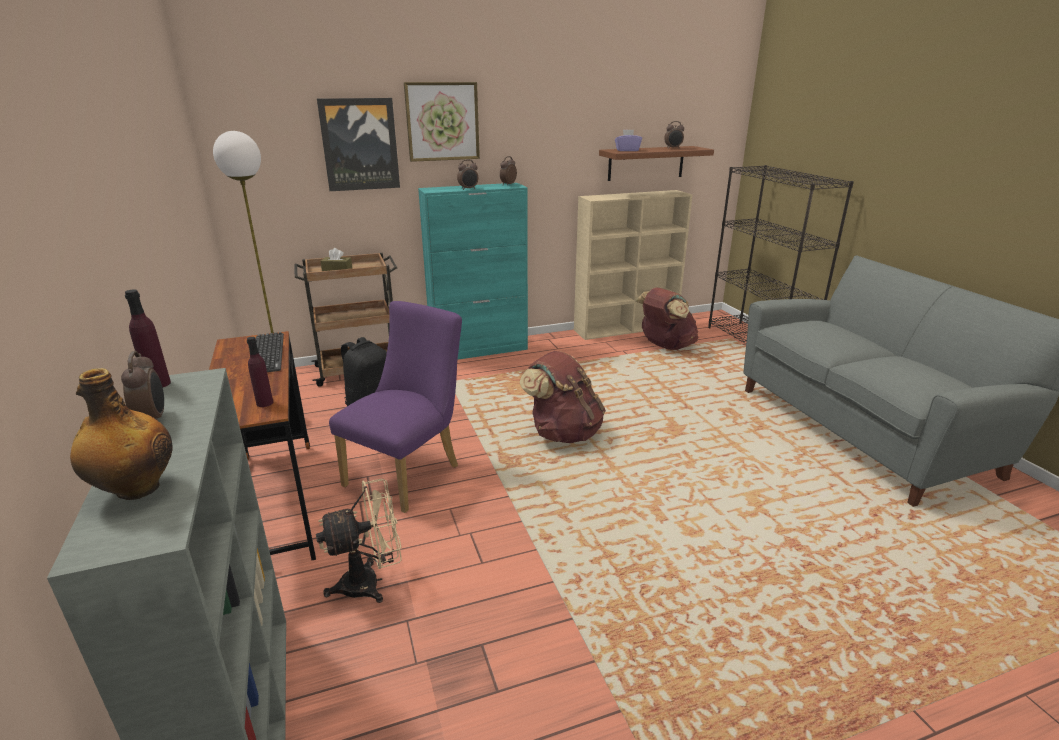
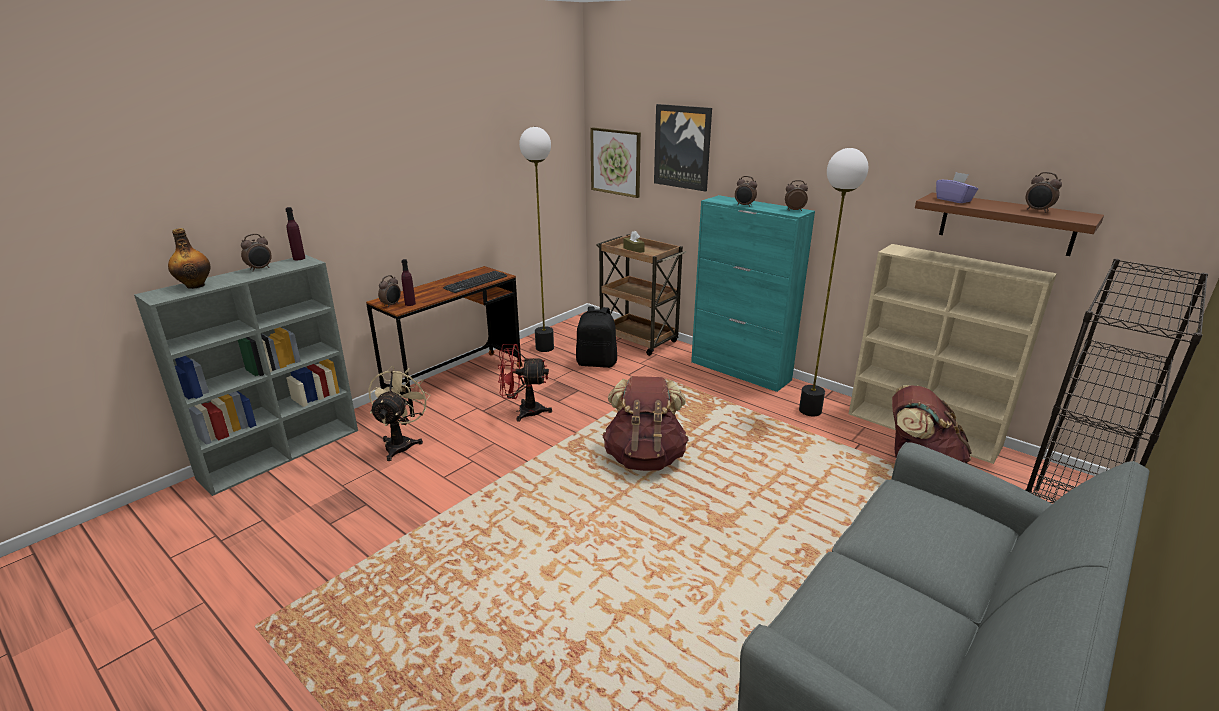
camera: 60 degrees right, 0 degrees up
beige fan [316,479,402,603] -> beige fan turned 120 degrees counterclockwise [368,366,430,461]
purple chair [329,301,462,513] -> red fan [498,344,552,422]
picture [404,82,480,162] -> picture moved to [590,128,641,198]
none -> alarm clock [378,275,401,308]
none -> floor lamp [799,148,868,416]

